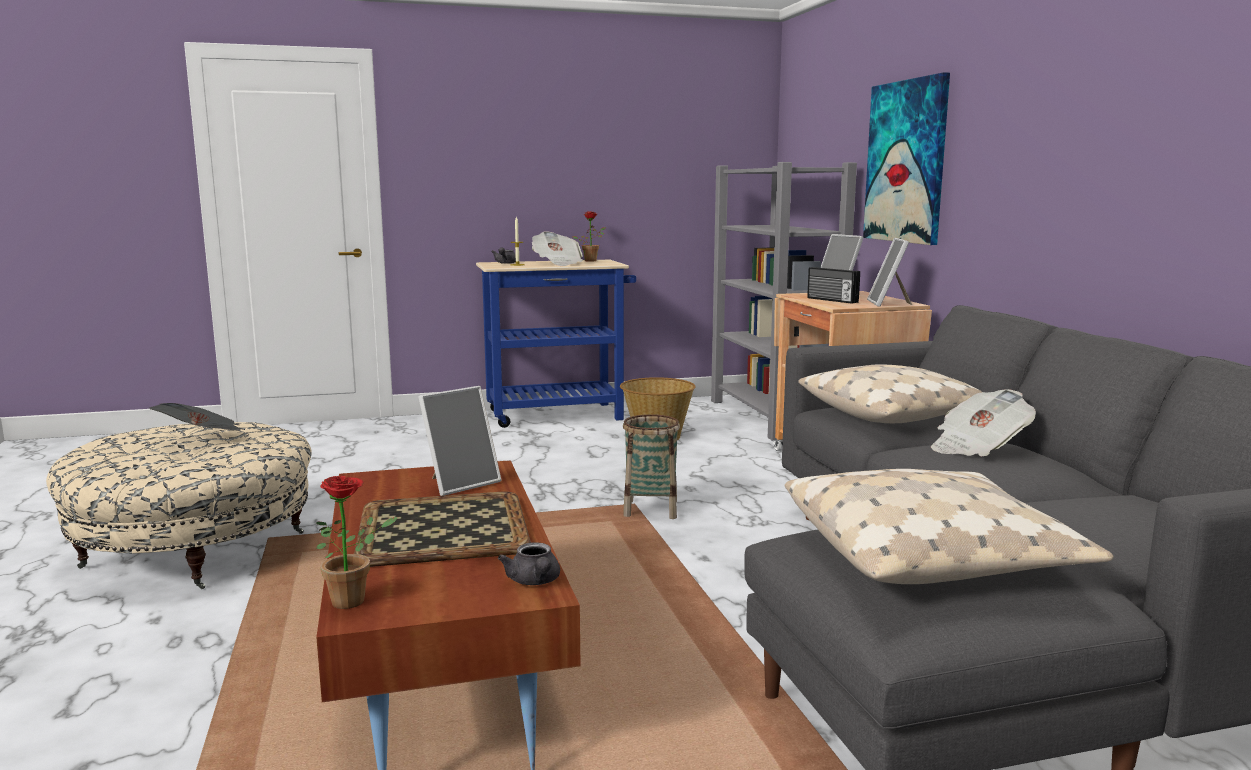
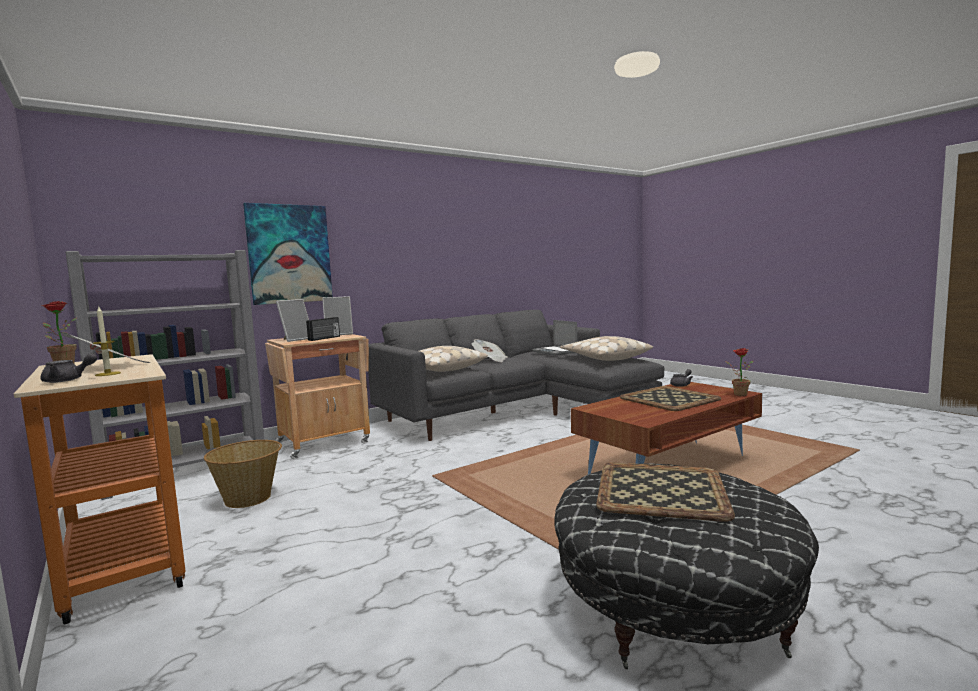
camera: 110 degrees left, 5 degrees down
beige ottoman [46,422,312,589] -> black ottoman [554,463,819,669]
newspaper [149,403,243,430] -> tray [596,462,735,522]
picture frame [419,386,502,496] -> none
blue cart [476,260,636,428] -> orange cart [14,354,186,624]
basket [623,414,680,519] -> none
none -> laptop [532,320,577,356]

